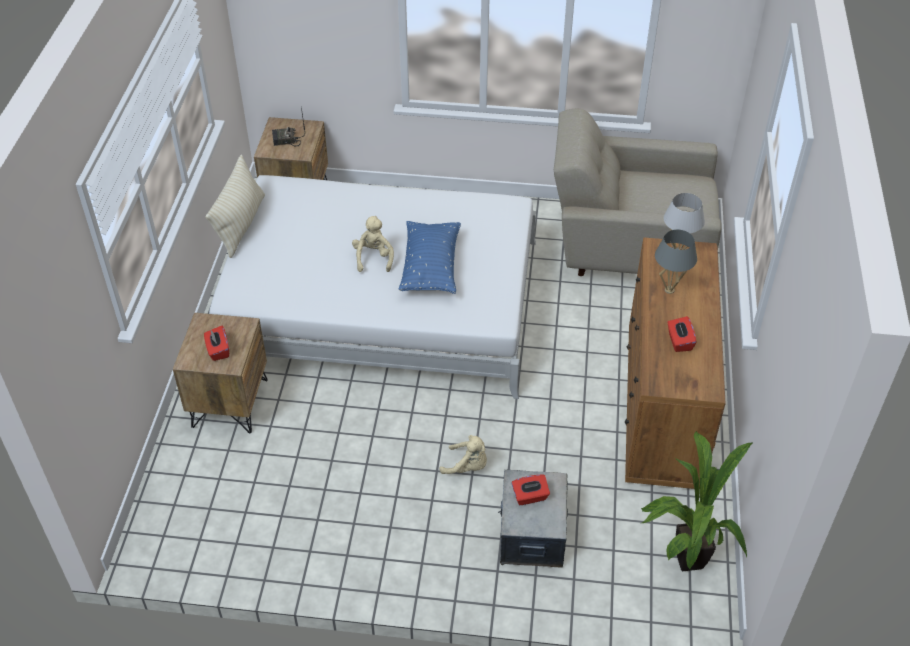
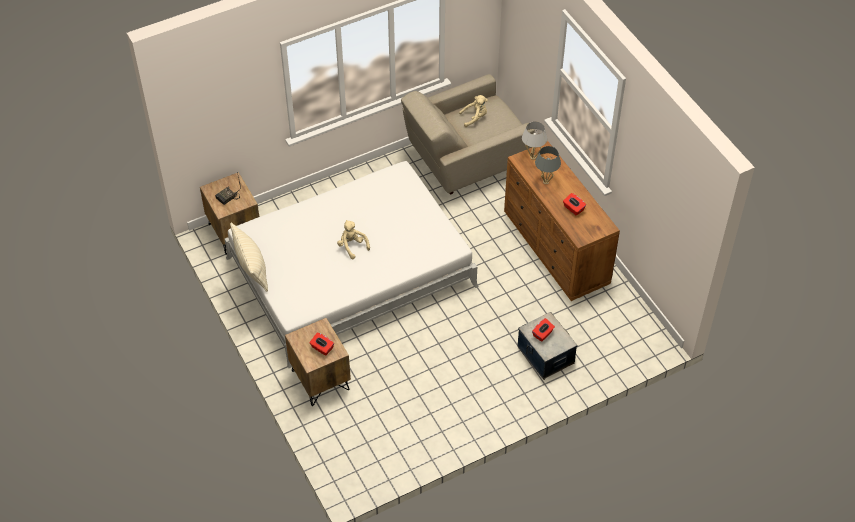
camera: 35 degrees left, 5 degrees up
blue pillow [399,221,461,294] -> none
beige plush toy [440,435,487,474] -> beige plush toy moved to [459,95,488,127]
potted plant [641,431,752,571] -> none

